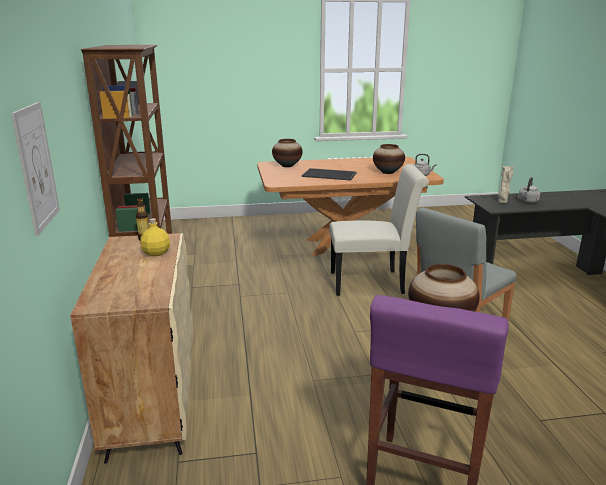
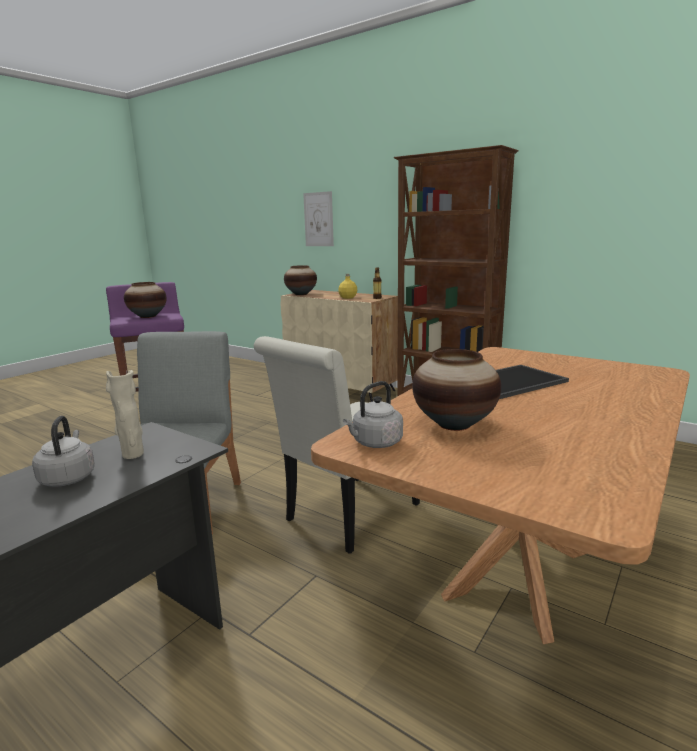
camera: 135 degrees right, 5 degrees down
vase [272,139,303,167] -> vase moved to [284,265,317,295]

